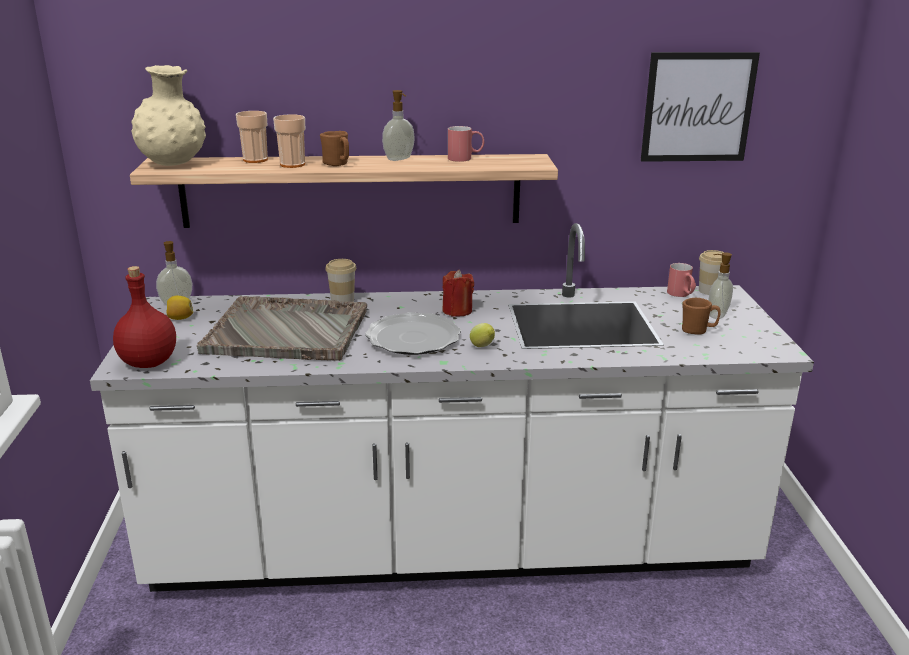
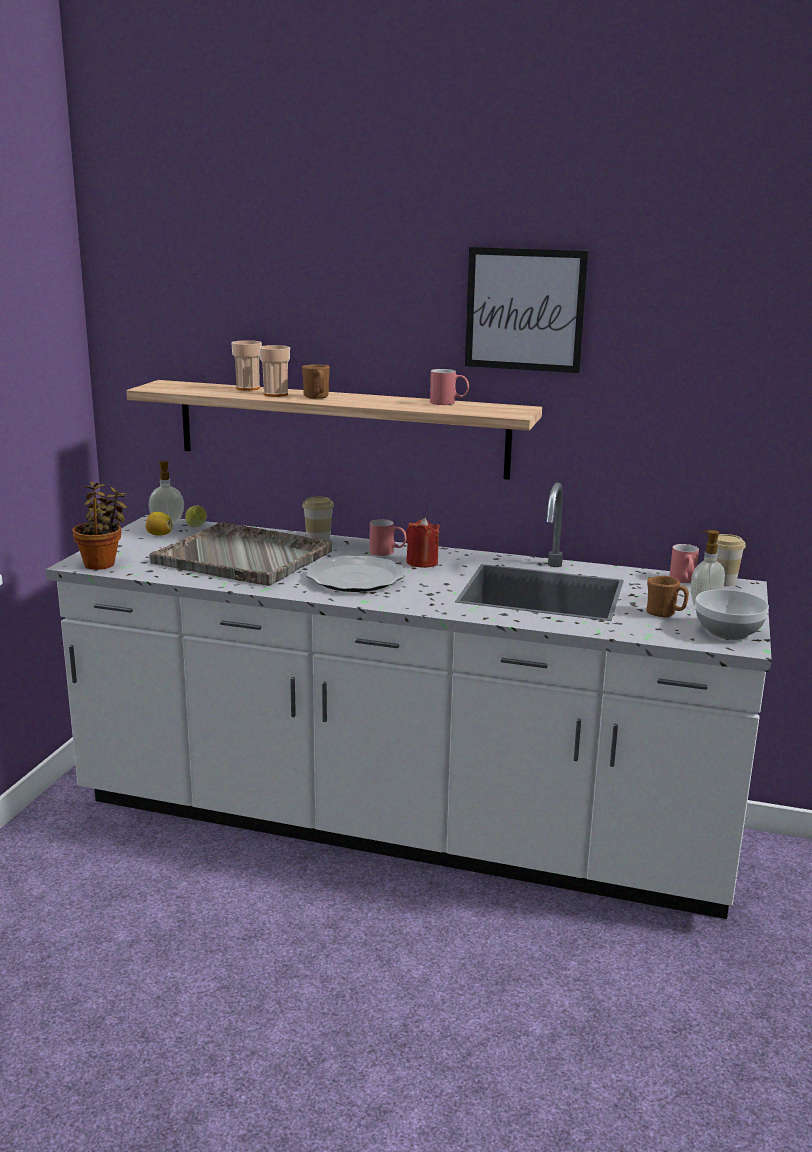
camera: 20 degrees right, 5 degrees down
red bottle [113,266,176,368] -> potted plant [73,481,127,570]
beige vase [131,65,206,166] -> none
soap dispenser [382,90,415,161] -> none
lemon [470,323,495,347] -> lemon moved to [185,505,207,527]
picture [641,52,760,162] -> picture moved to [465,247,588,373]
none -> red mug [370,519,407,556]
none -> bowl [695,590,769,640]

